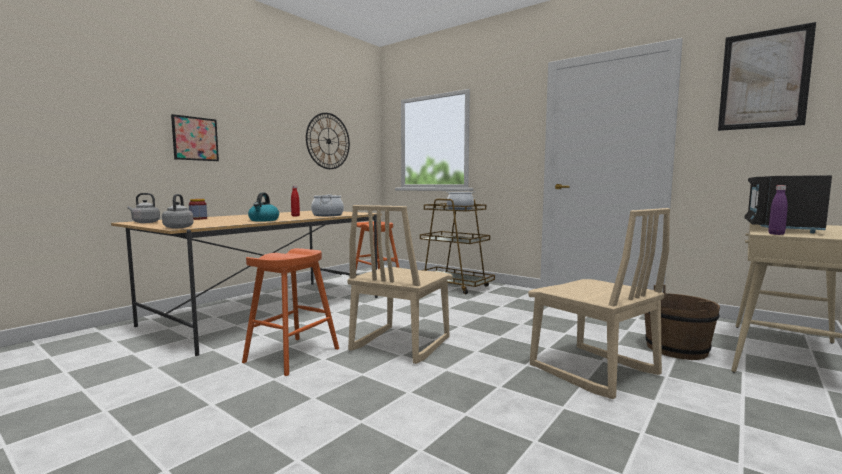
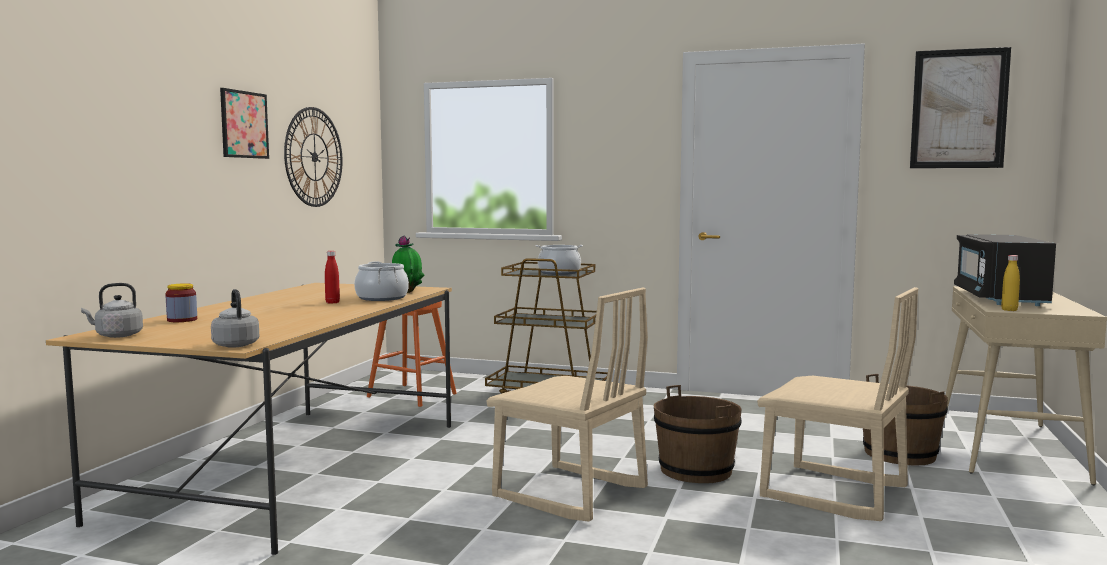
camera: 20 degrees left, 0 degrees up
picture [171,114,219,161] -> picture moved to [220,88,269,159]
orange stool [242,248,339,376] -> none
kettle [248,193,279,221] -> none
beige chair [348,205,452,364] -> beige chair turned 60 degrees counterclockwise [486,287,648,522]
purple bottle [768,185,788,235] -> yellow bottle [1001,255,1020,311]
none -> potted plant [392,235,425,293]
none -> brown bucket [653,385,742,483]

